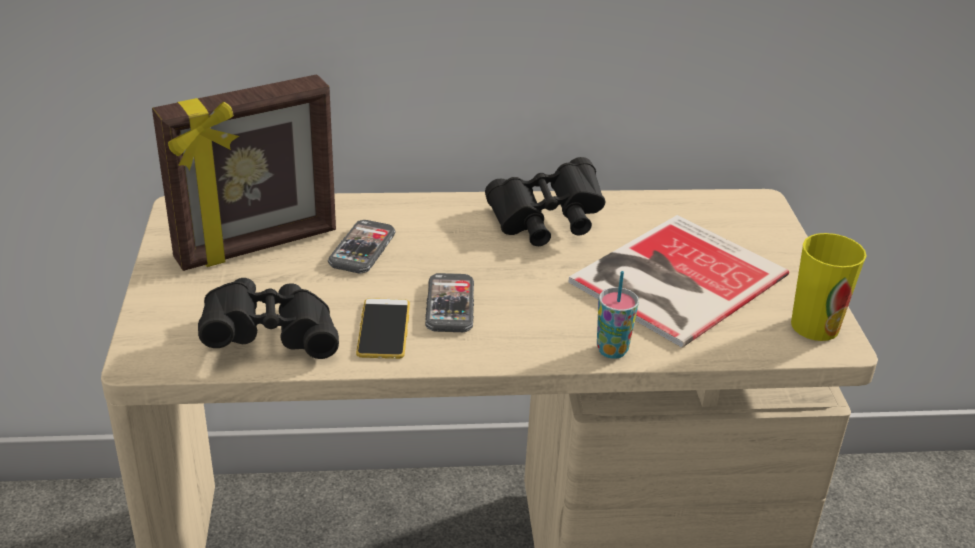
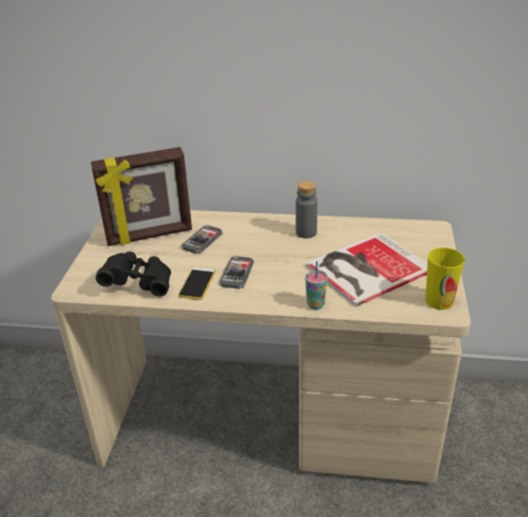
camera: 15 degrees right, 0 degrees up
black binoculars [485,157,605,246] -> grey bottle [296,181,318,238]

